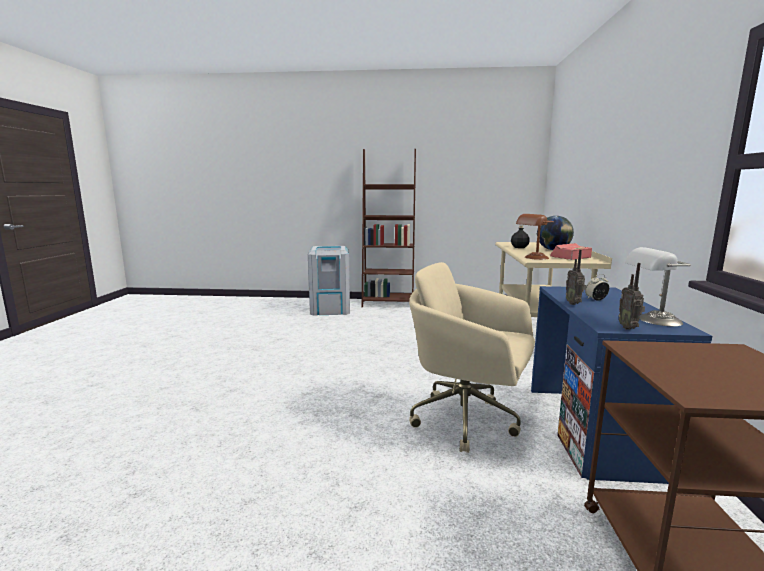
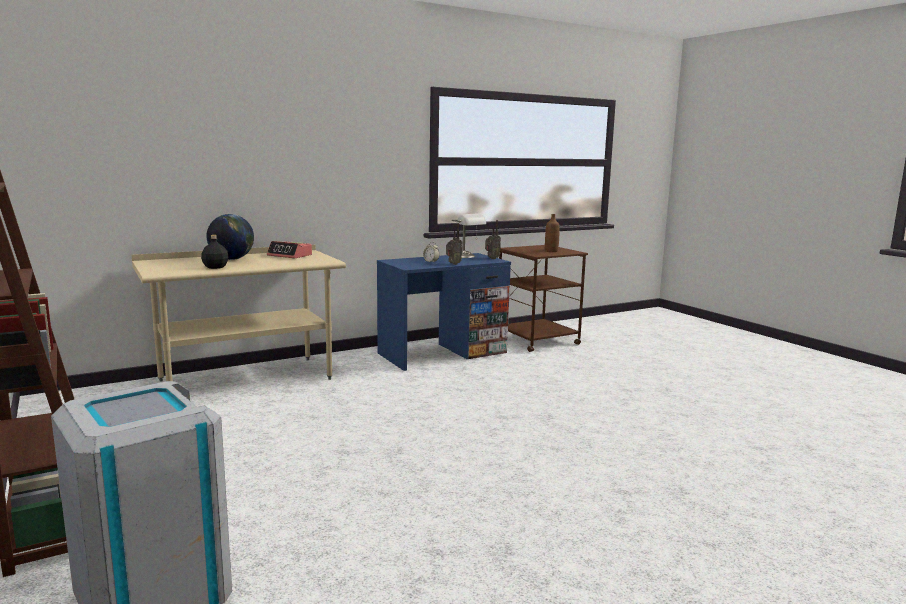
camera: 125 degrees left, 0 degrees up
beige office chair [409,262,535,453] -> none
brown table lamp [516,214,554,260] -> none
none -> brown bottle [545,214,560,252]

